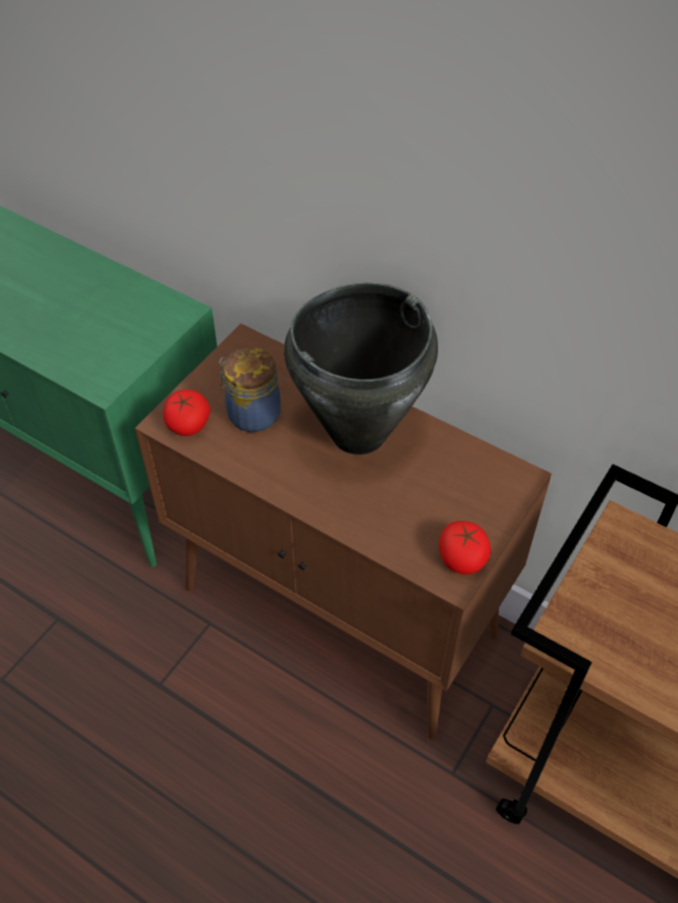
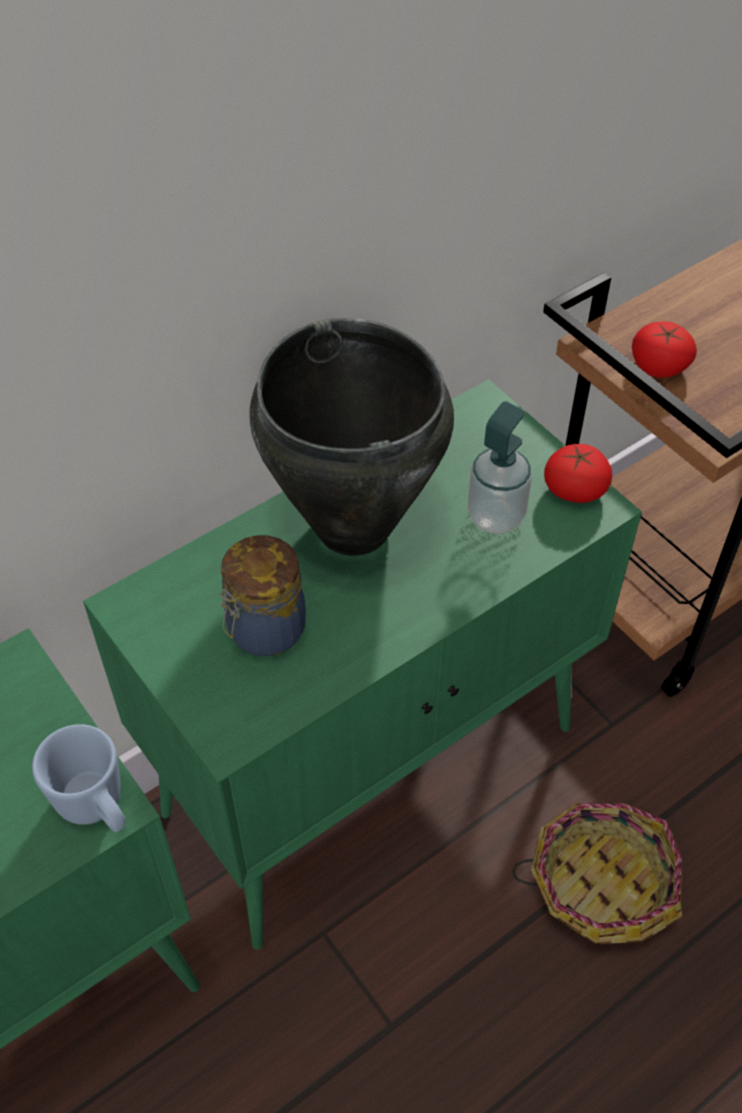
camera: 70 degrees left, 0 degrees up
brown cabinet [135,324,551,740] -> green cabinet [83,379,642,950]
tomato [163,390,210,436] -> tomato moved to [632,322,697,378]
none -> blue mug [32,724,126,832]
none -> soap dispenser [468,401,532,534]
none -> basket [513,803,683,944]

